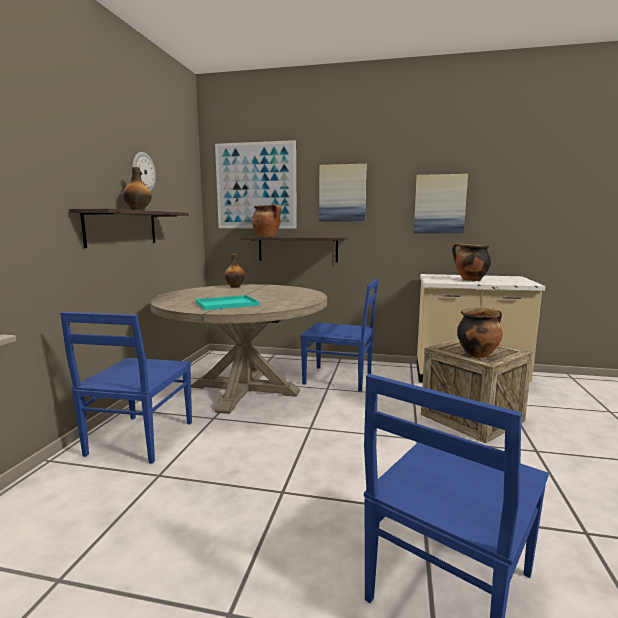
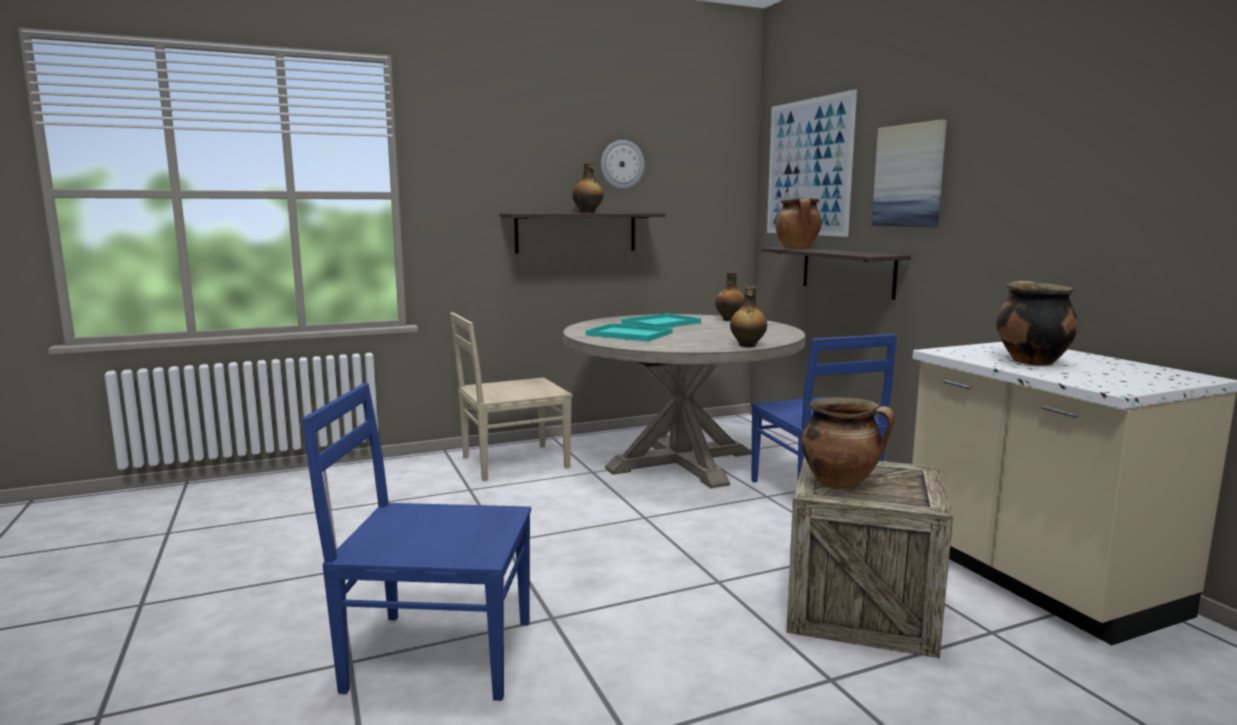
camera: 55 degrees right, 0 degrees up
blue chair [60,312,192,464] -> beige chair [450,312,572,481]
picture [414,174,468,233] -> none
none -> turquoise tray [622,313,701,328]
none -> bottle [730,286,767,347]

